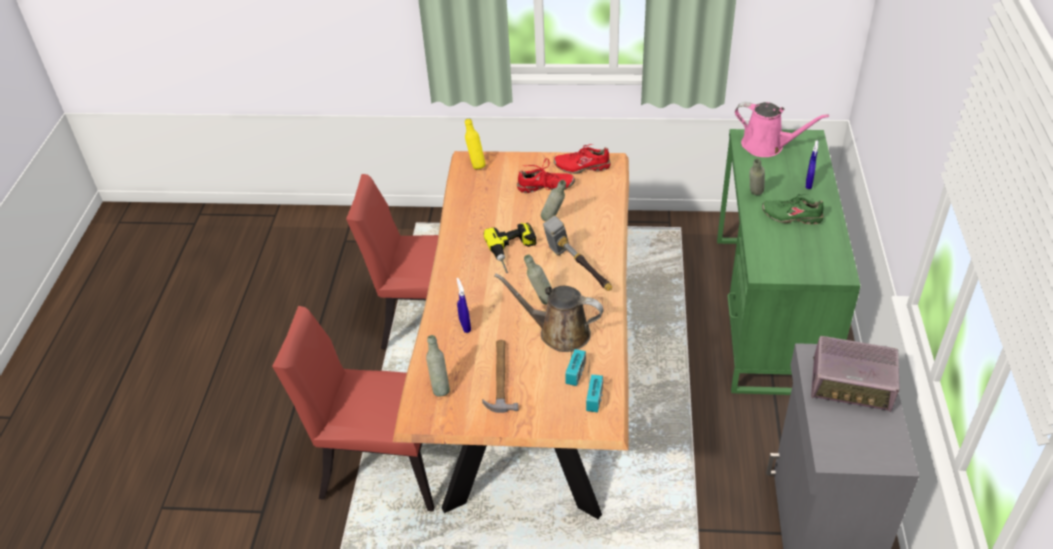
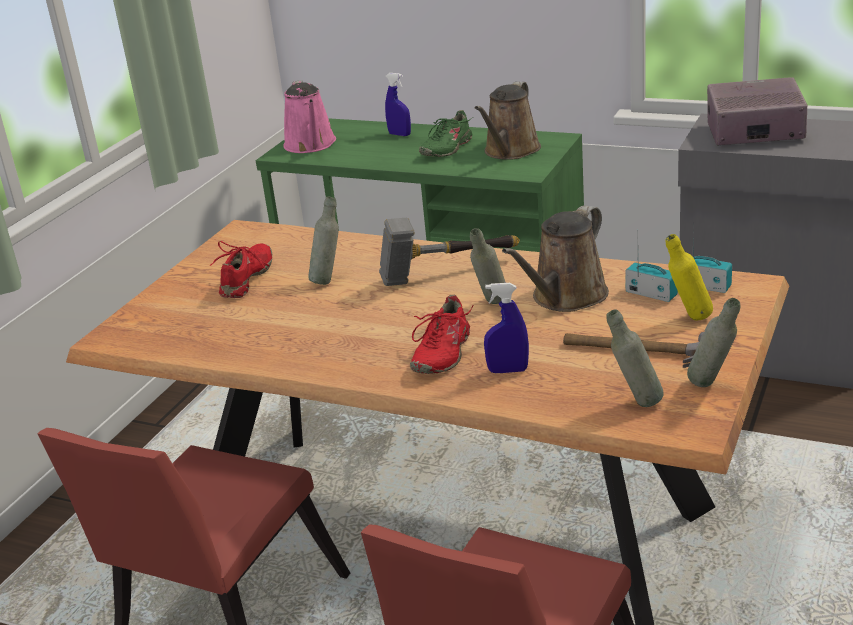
camera: 70 degrees left, 15 degrees down
yellow bottle [465,119,486,169] -> yellow bottle moved to [666,234,713,321]
power drill [484,223,536,273] -> none
red shoe [554,144,611,174] -> red shoe moved to [410,295,473,374]
pink watering can [735,102,829,157] -> pink watering can turned 120 degrees clockwise [283,80,336,153]
grey bottle [750,158,765,196] -> grey bottle moved to [687,298,740,387]
radio [811,336,900,412] -> radio turned 120 degrees counterclockwise [707,77,807,145]
none -> brown watering can [475,82,541,160]

